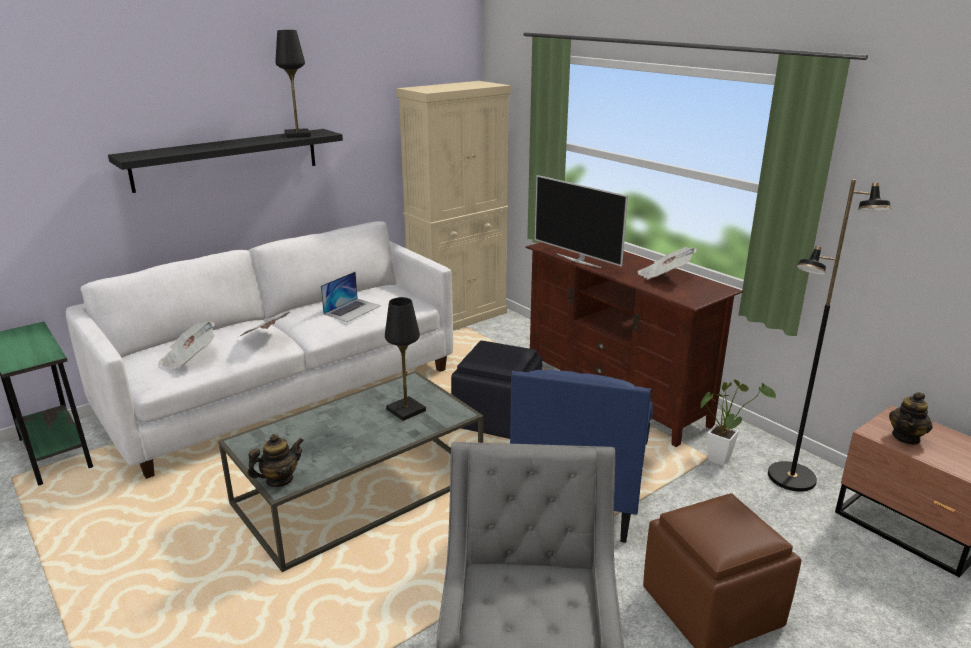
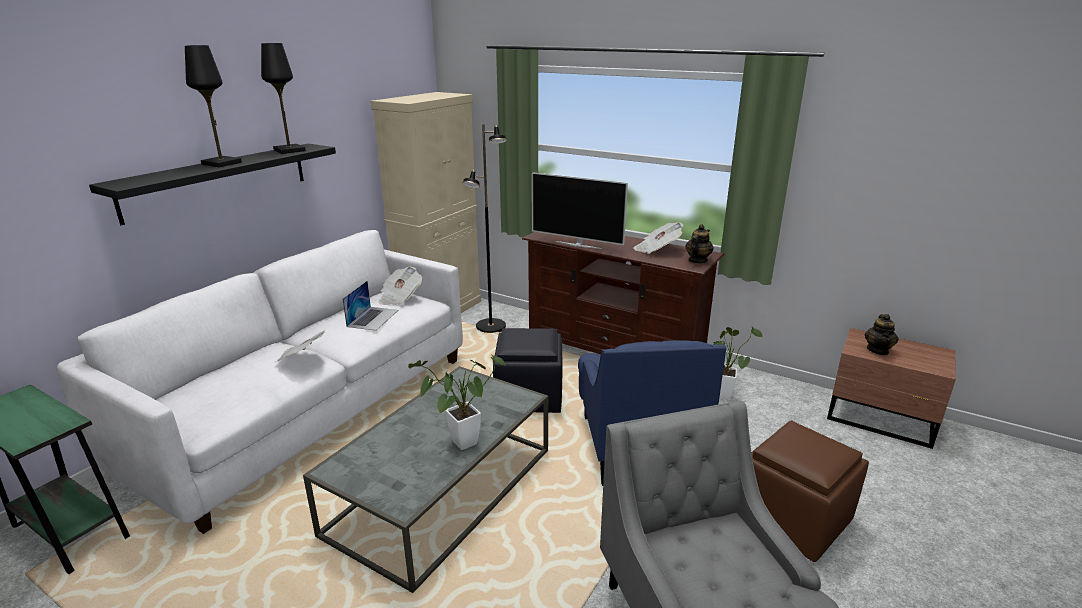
camera: 20 degrees left, 0 degrees up
newspaper [159,321,215,369] -> newspaper moved to [378,266,422,305]
teapot [247,434,304,487] -> teapot moved to [685,224,714,263]
black table lamp [385,297,426,421] -> black table lamp moved to [185,45,242,167]
black floor lamp [768,179,891,492] -> black floor lamp moved to [462,124,507,333]
none -> potted plant [408,354,505,450]

